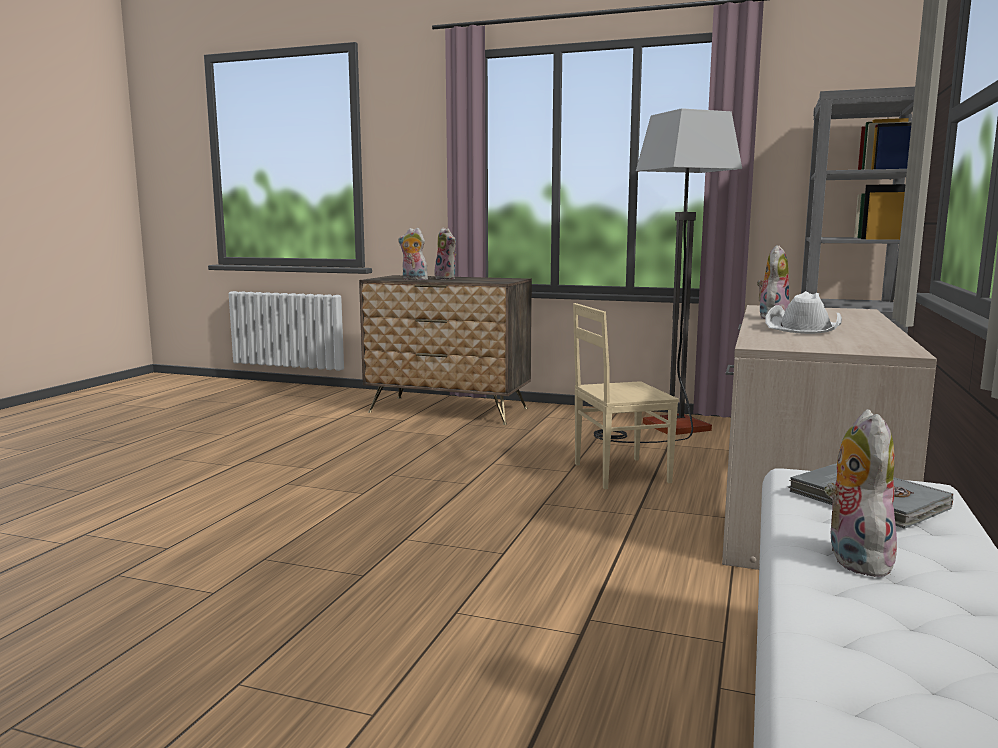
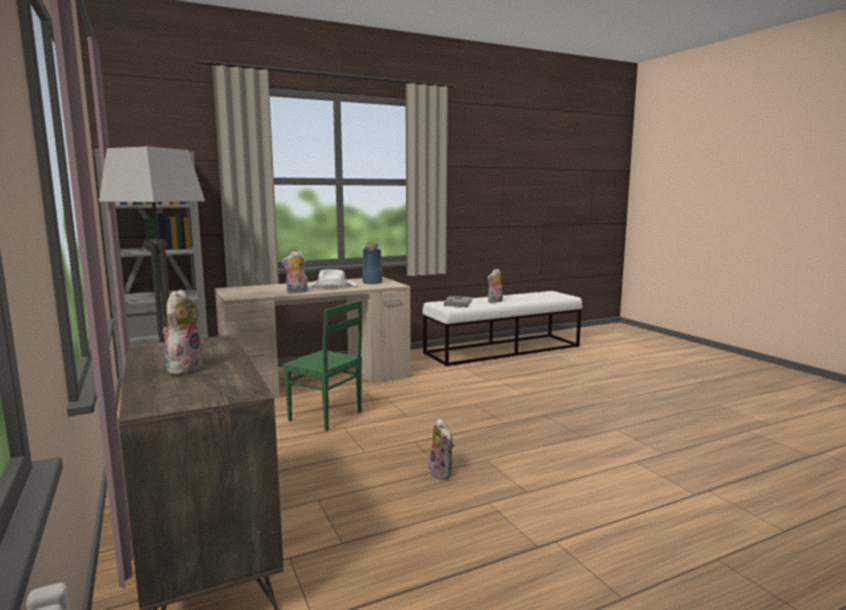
camera: 135 degrees left, 0 degrees up
plush toy [398,228,428,280] -> plush toy moved to [428,418,454,479]
beige chair [573,303,679,489] -> green chair [283,300,362,431]
none -> blue vase [362,243,383,284]

